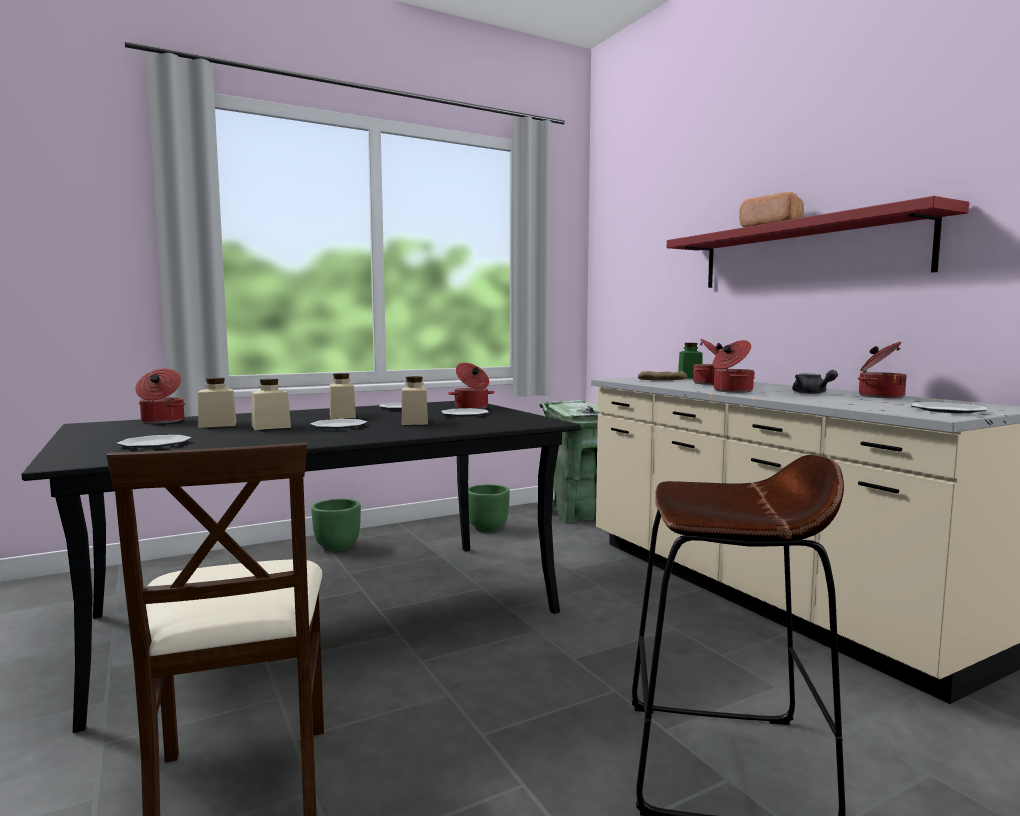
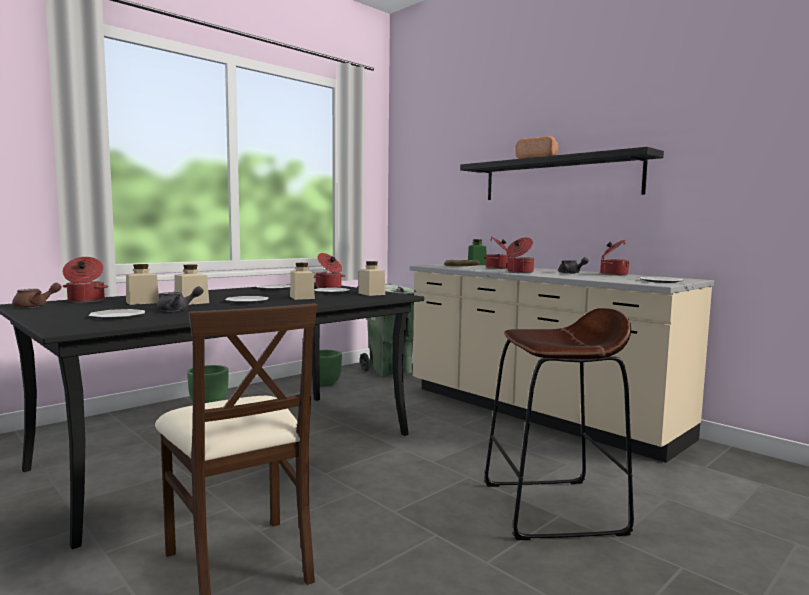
camera: 15 degrees left, 0 degrees up
beige jar [330,373,356,419] -> beige jar moved to [358,261,385,296]
red shelf [667,196,969,288] -> black shelf [460,147,664,200]
none -> brown teapot [12,283,62,308]
none -> grey teapot [157,286,203,312]

